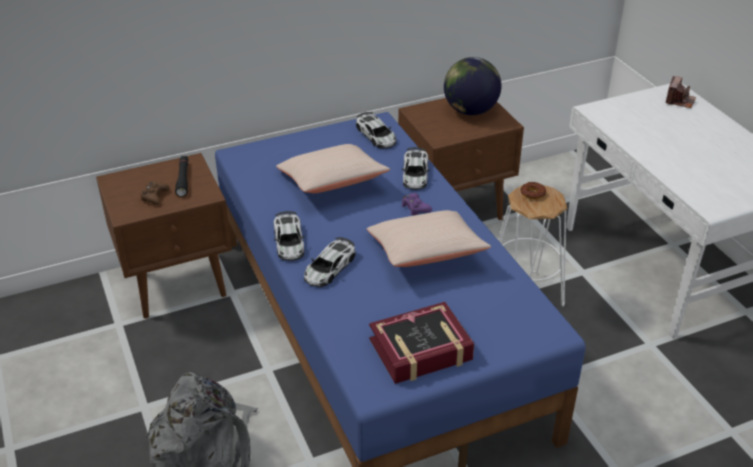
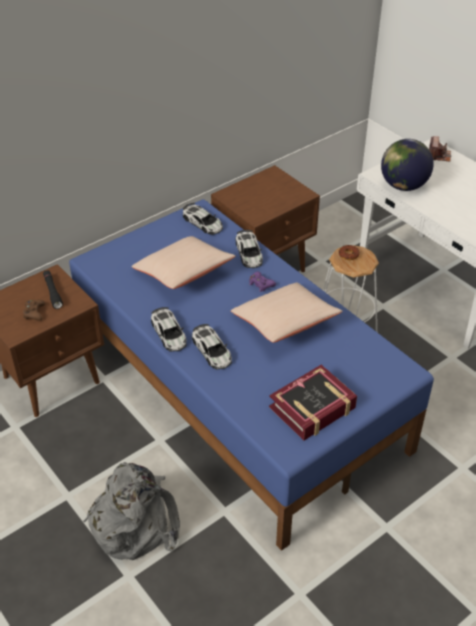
camera: 15 degrees left, 5 degrees up
toy car [304,237,356,287] -> toy car turned 45 degrees counterclockwise [192,324,232,370]
globe [444,57,501,115] -> globe moved to [381,139,434,191]

